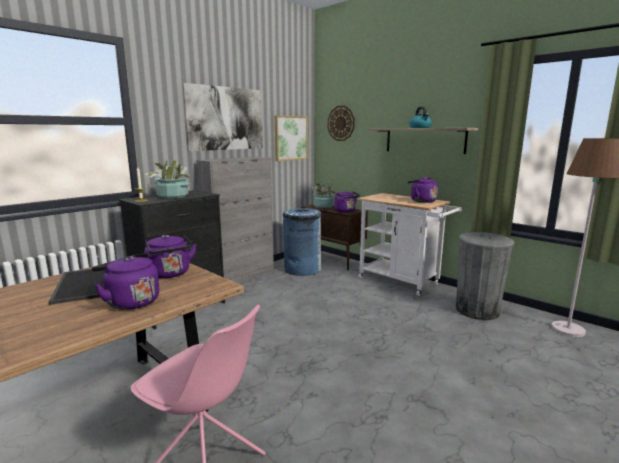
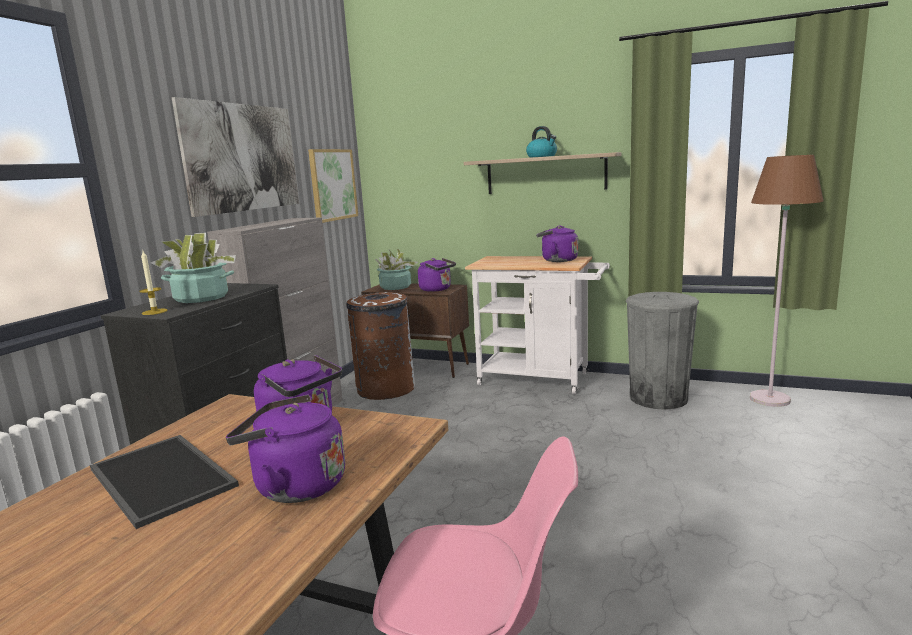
camera: 20 degrees left, 0 degrees up
blue trash can [283,208,321,276] -> brown trash can [346,292,415,400]
wall clock [328,106,355,141] -> none

